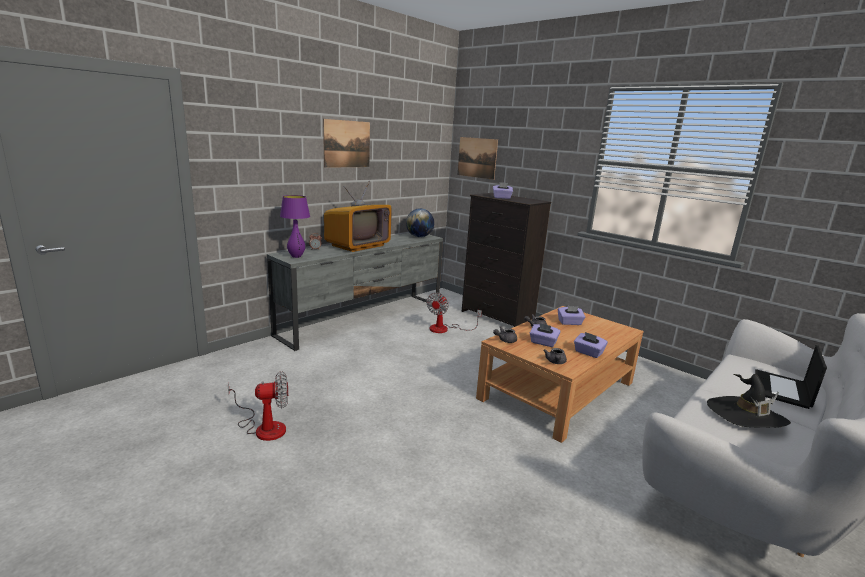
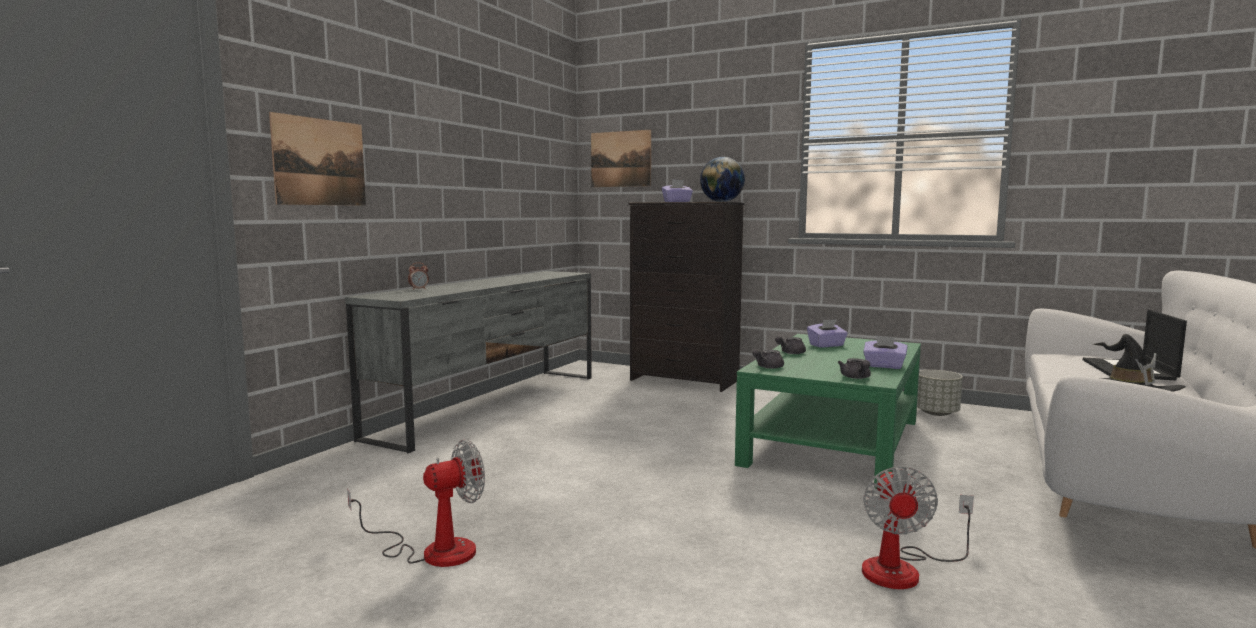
camera: 15 degrees left, 10 degrees down
purple table lamp [280,195,310,258] -> none
picture [323,119,370,168] -> picture moved to [269,112,366,206]
television [324,181,392,252] -> none
globe [406,208,434,237] -> globe moved to [700,157,745,202]
fan [427,293,482,333] -> fan moved to [862,466,974,589]
brown coffee table [476,306,644,443] -> green coffee table [735,334,921,489]
purple tissue box [530,323,561,347] -> none
none -> grey planter [917,370,963,416]

